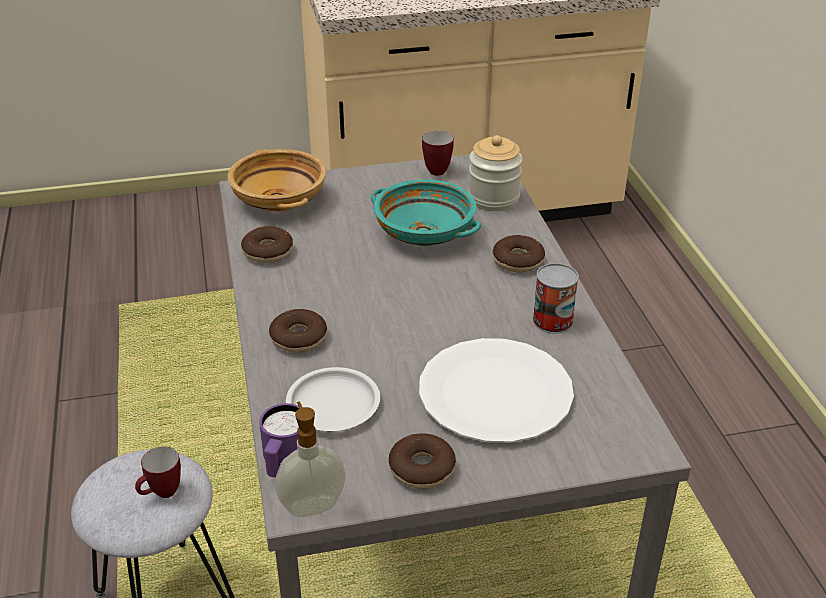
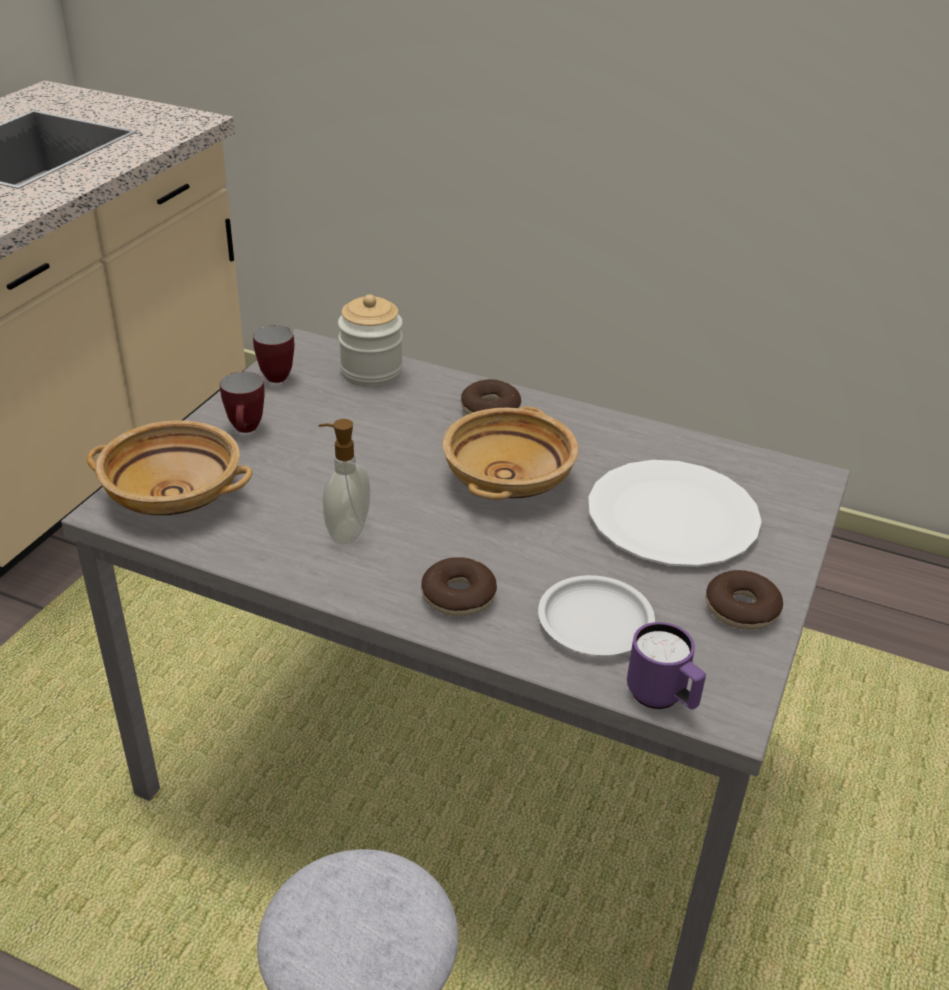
camera: 55 degrees left, 0 degrees up
mug [135,446,181,498] -> mug moved to [220,372,265,433]
donut [241,226,293,263] -> none
soap dispenser [276,402,346,517] -> soap dispenser moved to [318,419,370,545]
turquoise bowl [371,179,481,246] -> none
can [533,263,579,334] -> none
none -> beige bowl [442,407,579,500]

